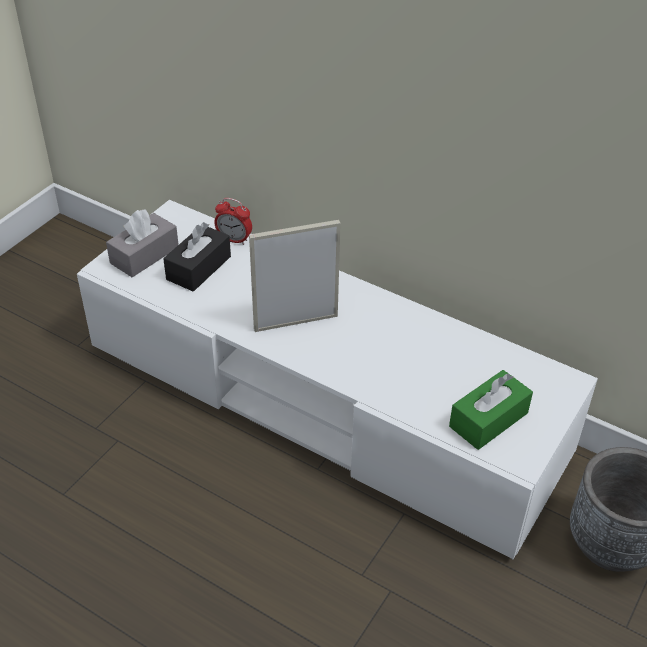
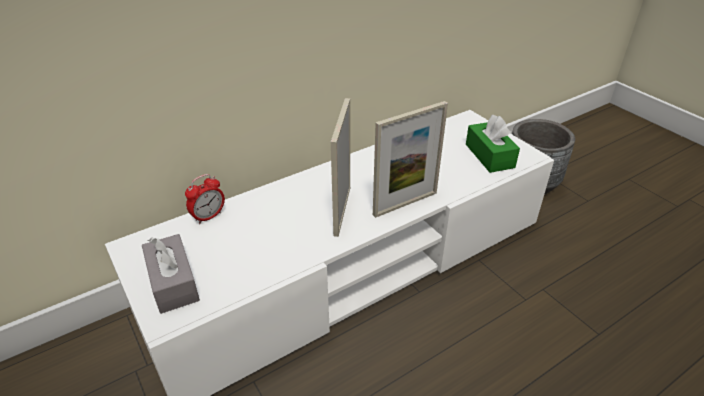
camera: 65 degrees left, 5 degrees down
black tissue box [163,222,231,292] -> none
none -> picture frame [373,101,448,218]

